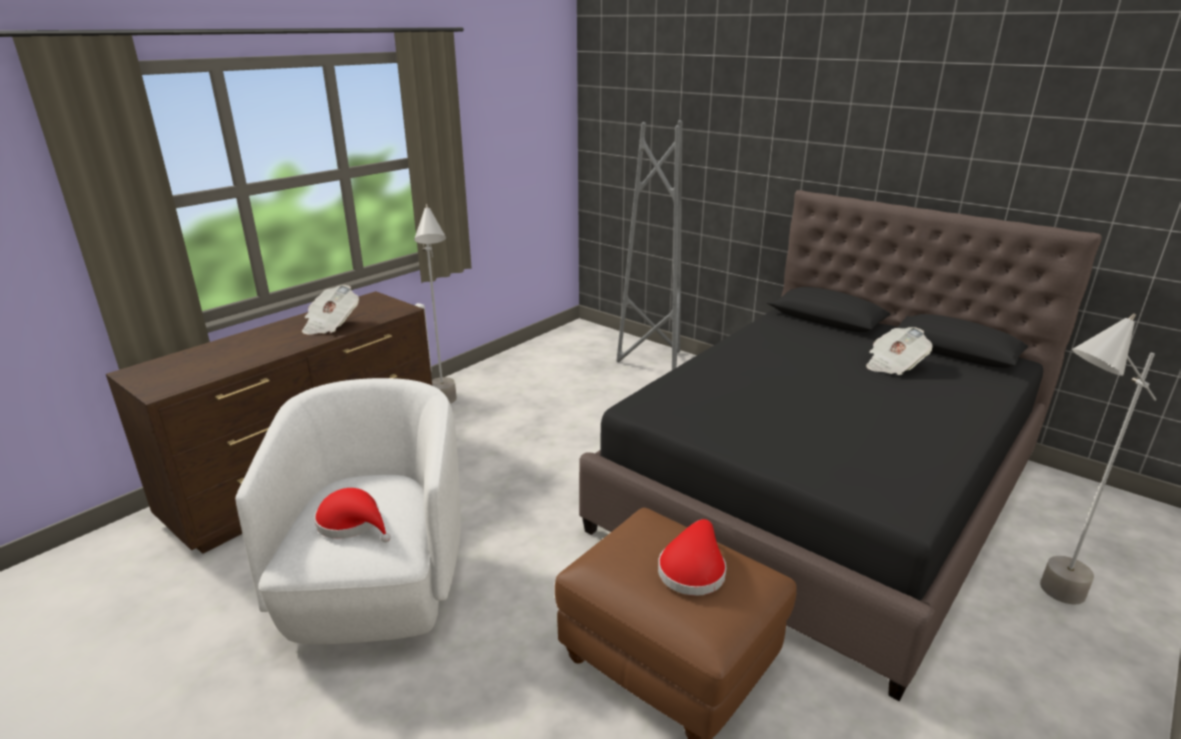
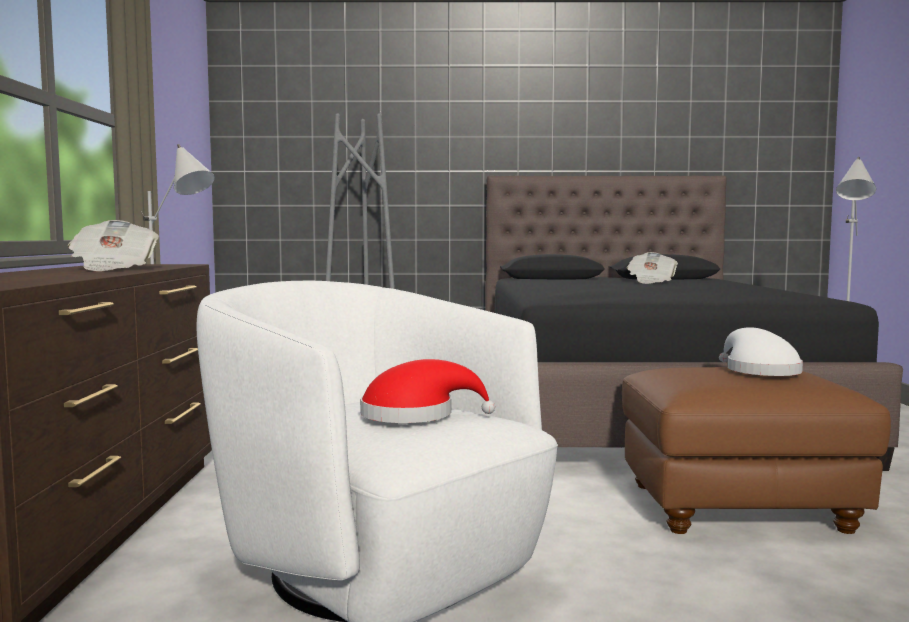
camera: 40 degrees left, 20 degrees down
red hat [658,519,726,596] -> white hat [719,327,803,376]

